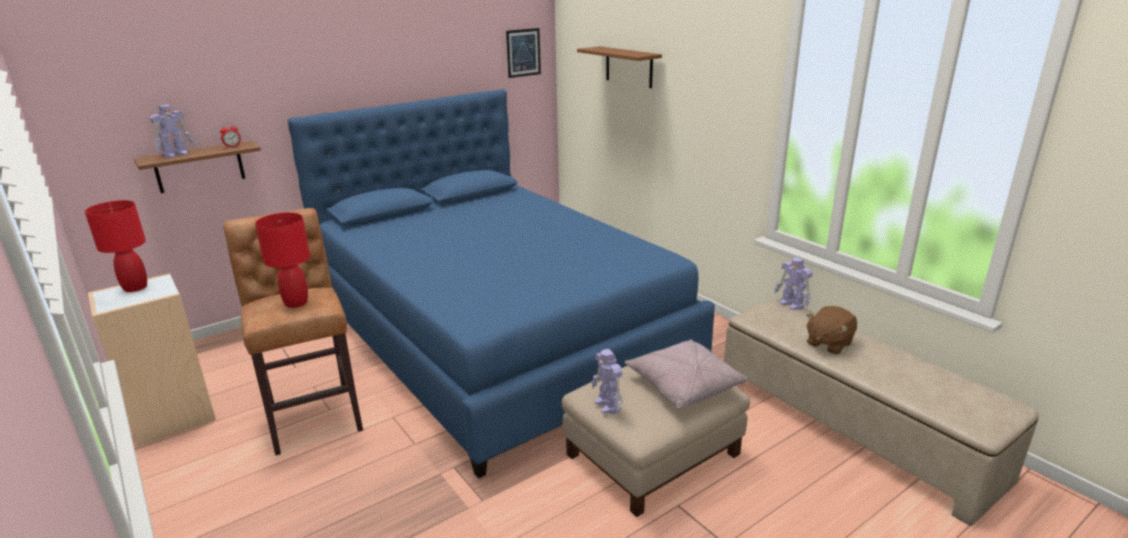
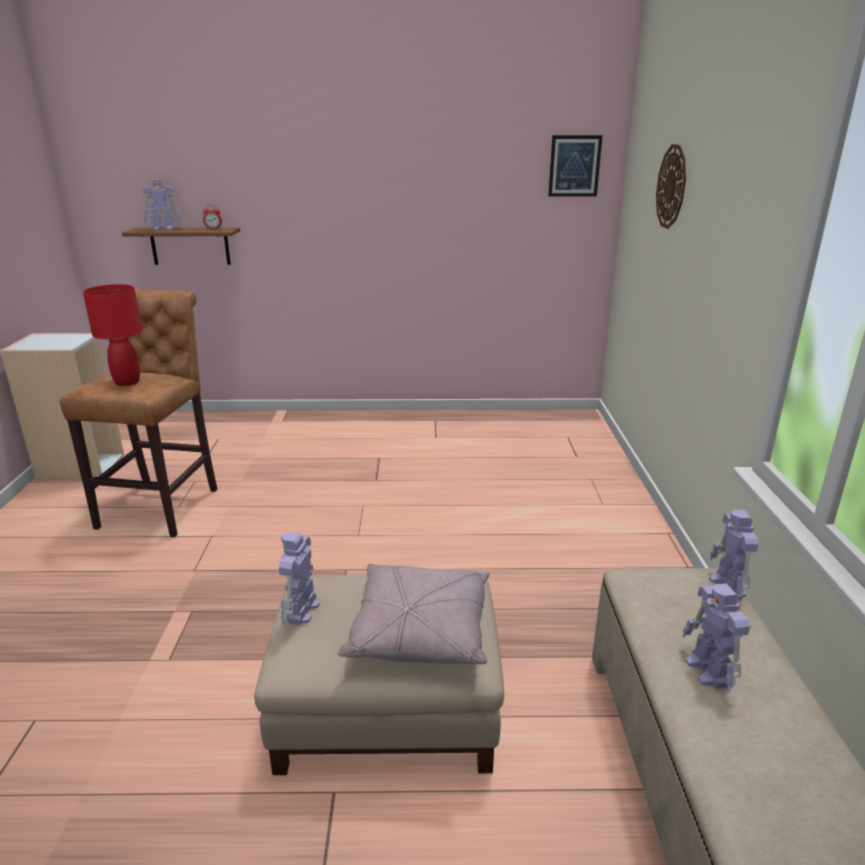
camera: 35 degrees right, 0 degrees up
red table lamp [85,200,147,292] -> none
blue bed [288,89,715,479] -> none
brown shelf [577,46,662,88] -> wall clock [656,144,686,229]
brown plush toy [806,306,857,354] -> toy robot [682,583,750,692]

